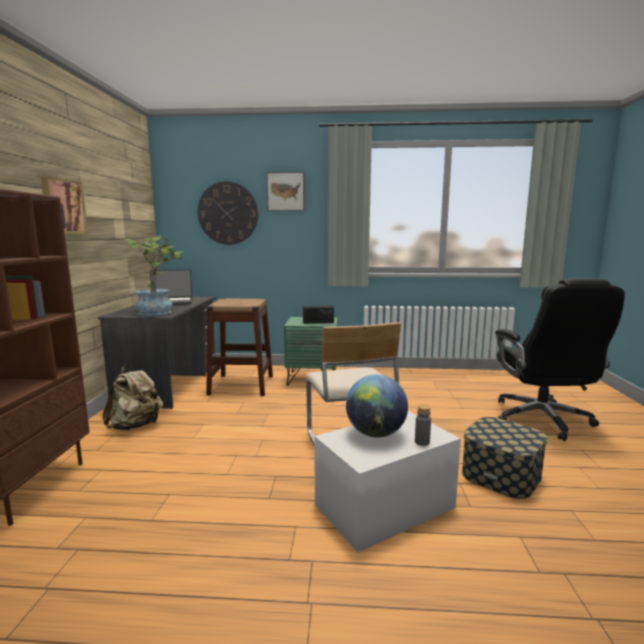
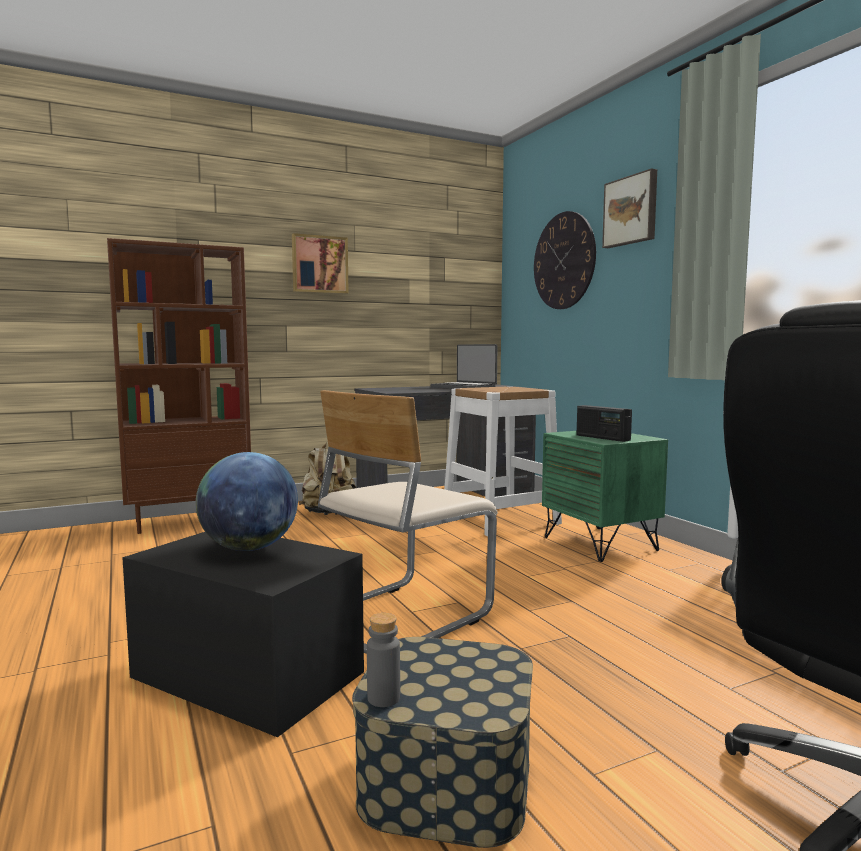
camera: 60 degrees right, 5 degrees down
potted plant [125,236,184,316] -> none
brown stool [206,299,273,396] -> white stool [444,387,562,536]
white storage box [314,411,461,552] -> black storage box [122,532,364,737]
grey bottle [415,405,431,446] -> grey bottle moved to [367,613,400,707]

